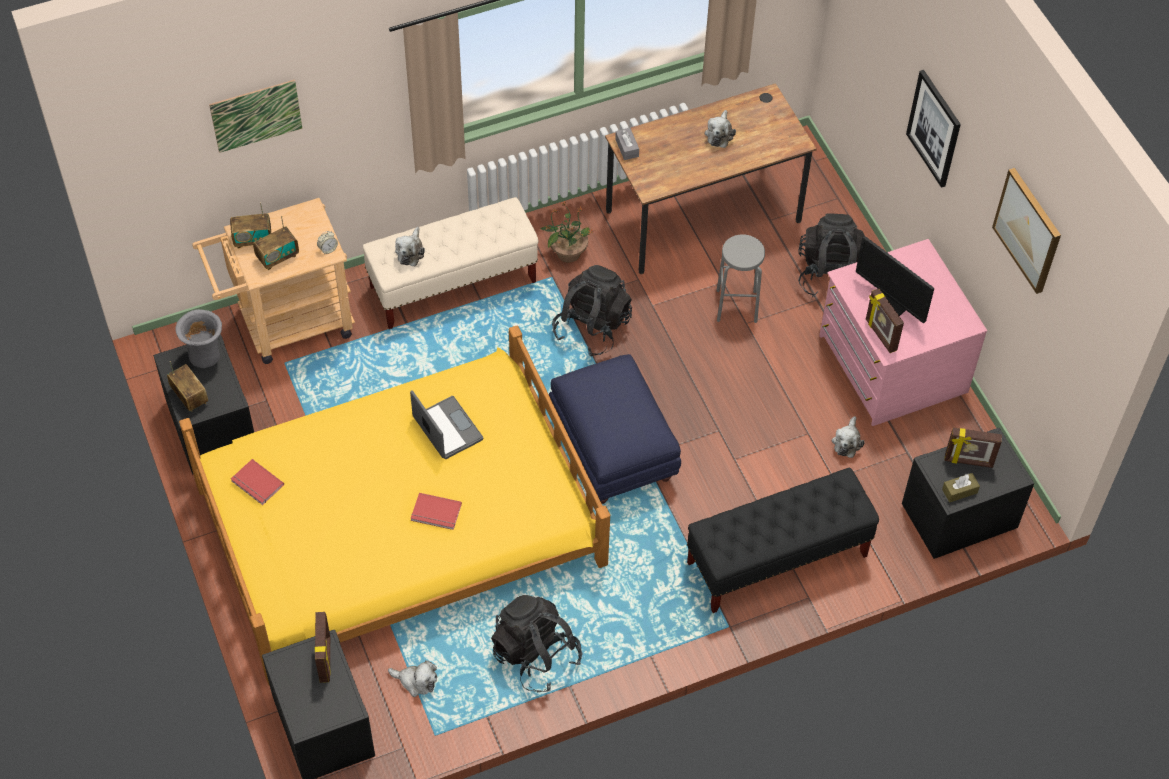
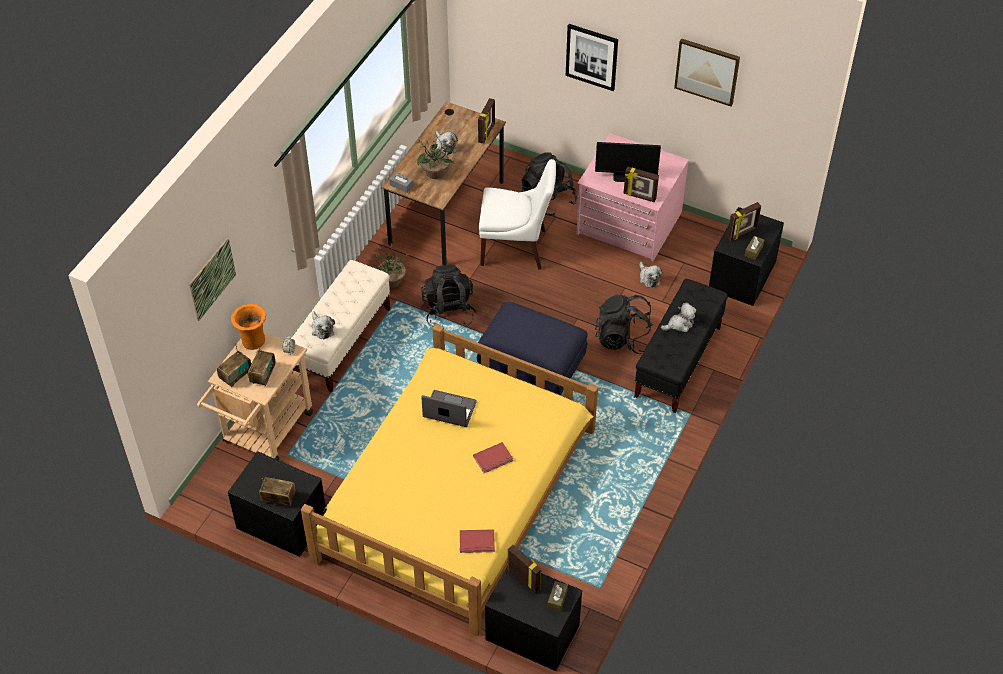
camera: 40 degrees left, 5 degrees down
grey vase [175,309,222,368] -> none
red book [231,459,284,505] -> red book moved to [460,529,495,553]
plush toy [388,660,437,697] -> plush toy moved to [661,303,696,332]
black backpack [491,595,582,692] -> black backpack moved to [595,295,653,354]
grey stool [716,234,765,323] -> white chair [479,159,556,270]
none -> orange vase [231,304,266,350]
none -> potted plant [416,135,455,179]
none -> picture frame [478,98,495,144]
none -> brown tissue box [548,581,568,612]

